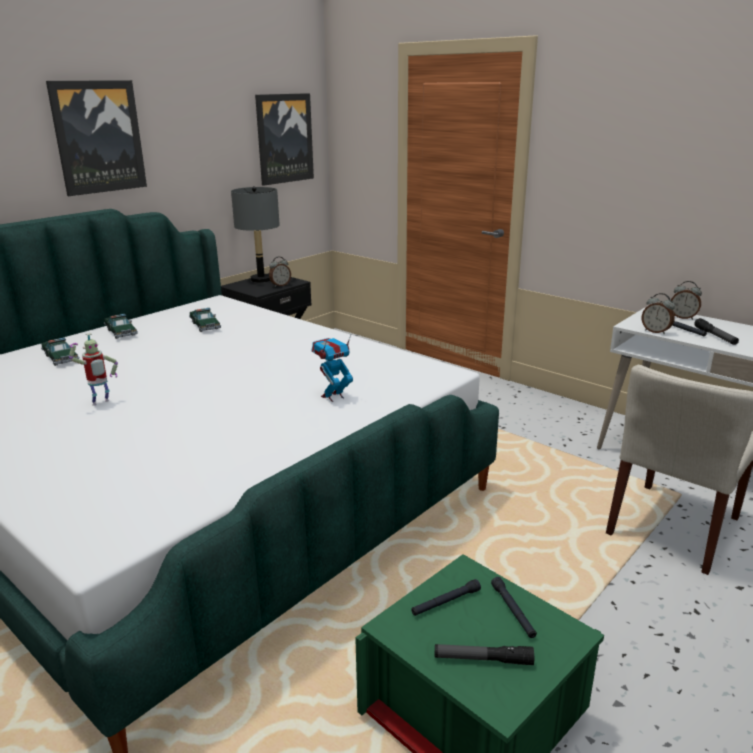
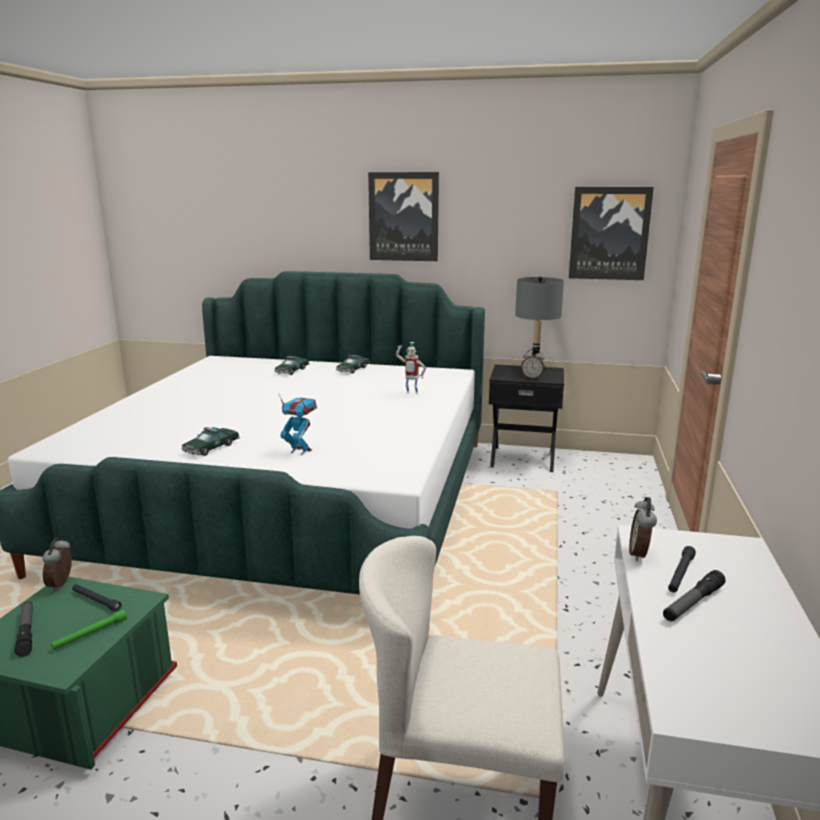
camera: 60 degrees right, 5 degrees down
toy robot [69,333,118,406] -> toy robot moved to [396,342,426,394]
toy car [189,308,221,332] -> toy car moved to [181,427,240,456]
black flashlight [491,577,537,638] -> green flashlight [51,610,127,650]
alarm clock [671,281,702,320] -> alarm clock moved to [43,538,72,591]

